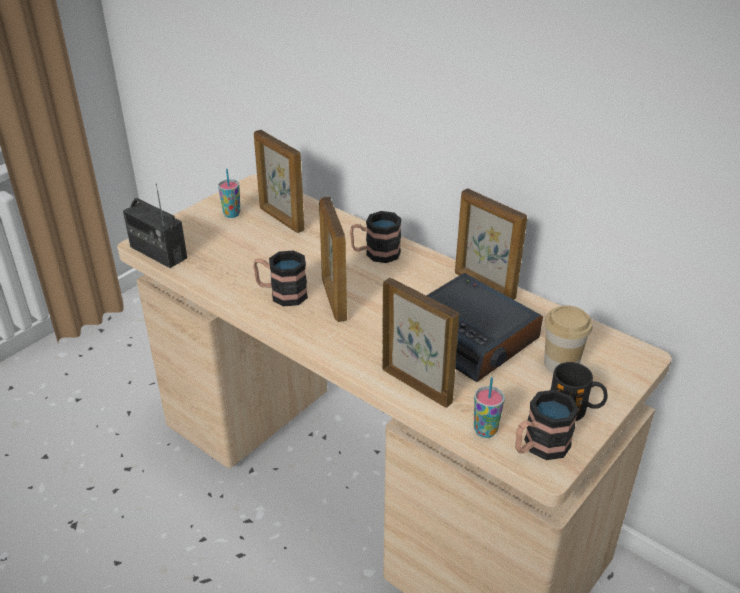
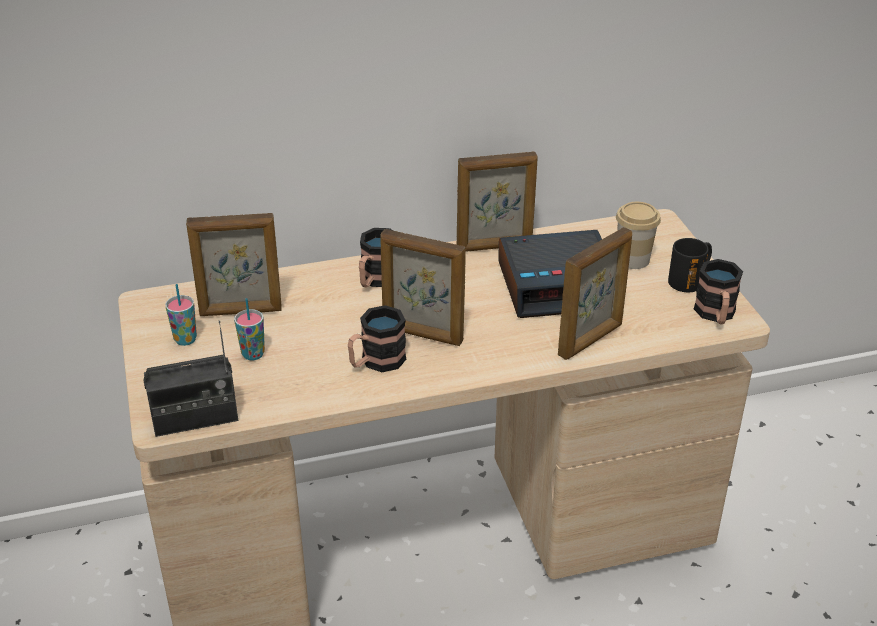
camera: 55 degrees left, 0 degrees up
picture frame [382,278,459,408] -> picture frame turned 150 degrees clockwise [558,227,632,360]
cup [474,377,505,438] -> cup moved to [234,298,265,360]

